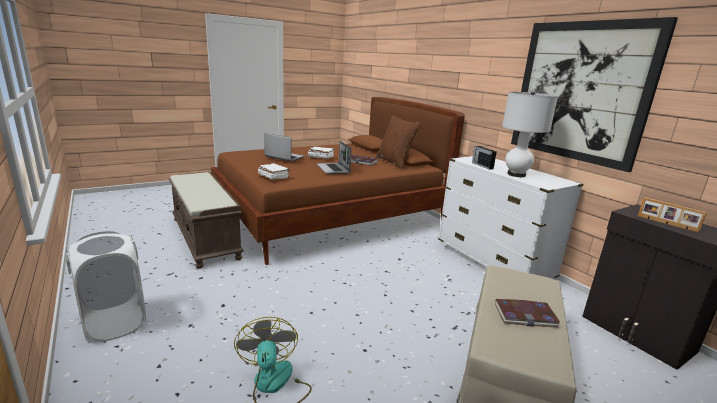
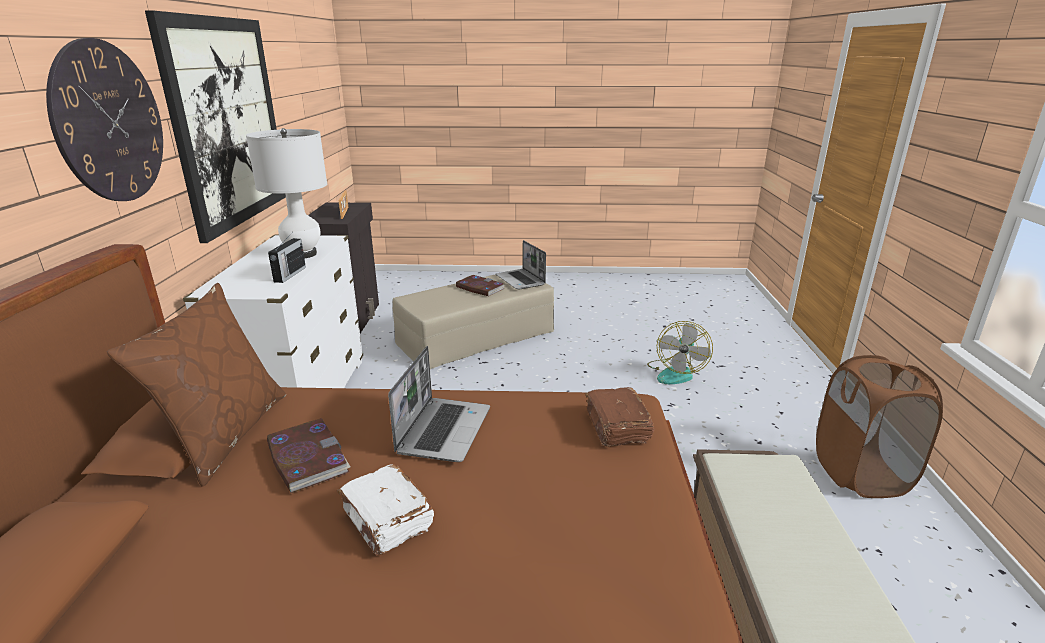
camera: 145 degrees left, 5 degrees up
white laundry basket [66,231,146,342] -> brown laundry basket [816,355,943,498]
white book [258,163,290,180] -> brown book [585,387,654,447]
laptop [264,133,305,162] -> laptop moved to [496,240,546,289]
none -> wall clock [46,38,163,201]

